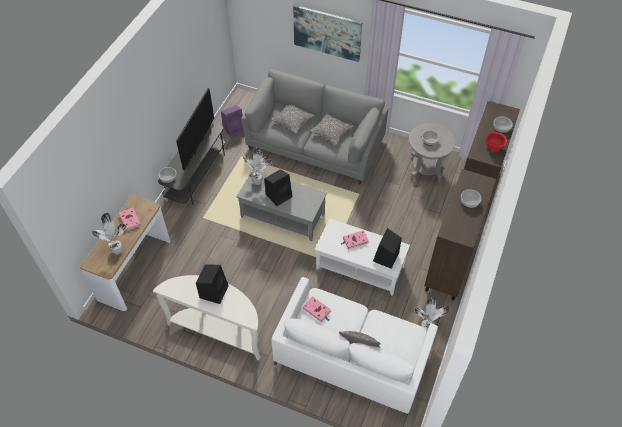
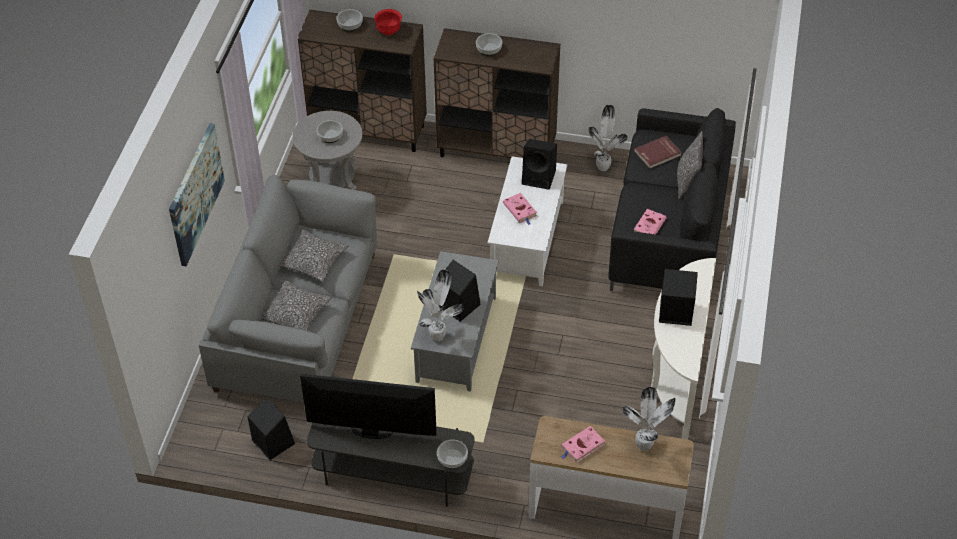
camera: 100 degrees left, 5 degrees down
purple speaker [221,105,244,137] -> black speaker [248,397,295,460]
white sofa [271,277,438,417] -> black sofa [608,108,736,291]
none -> red book [634,136,682,169]

